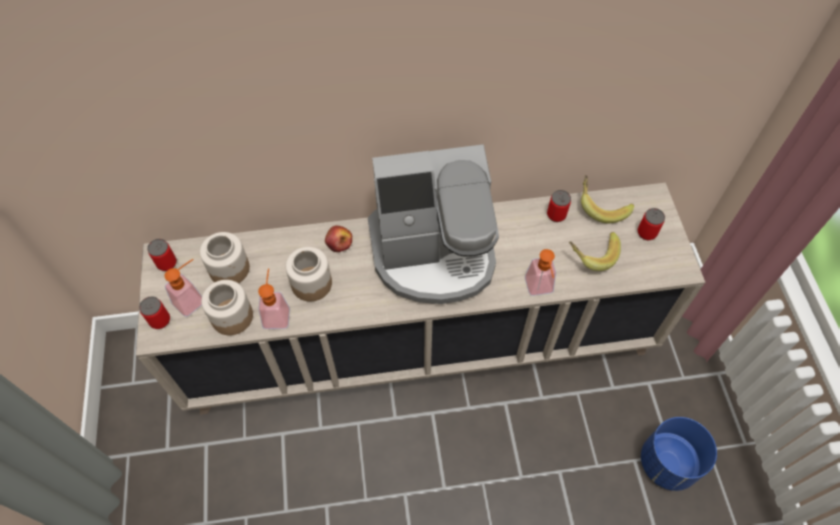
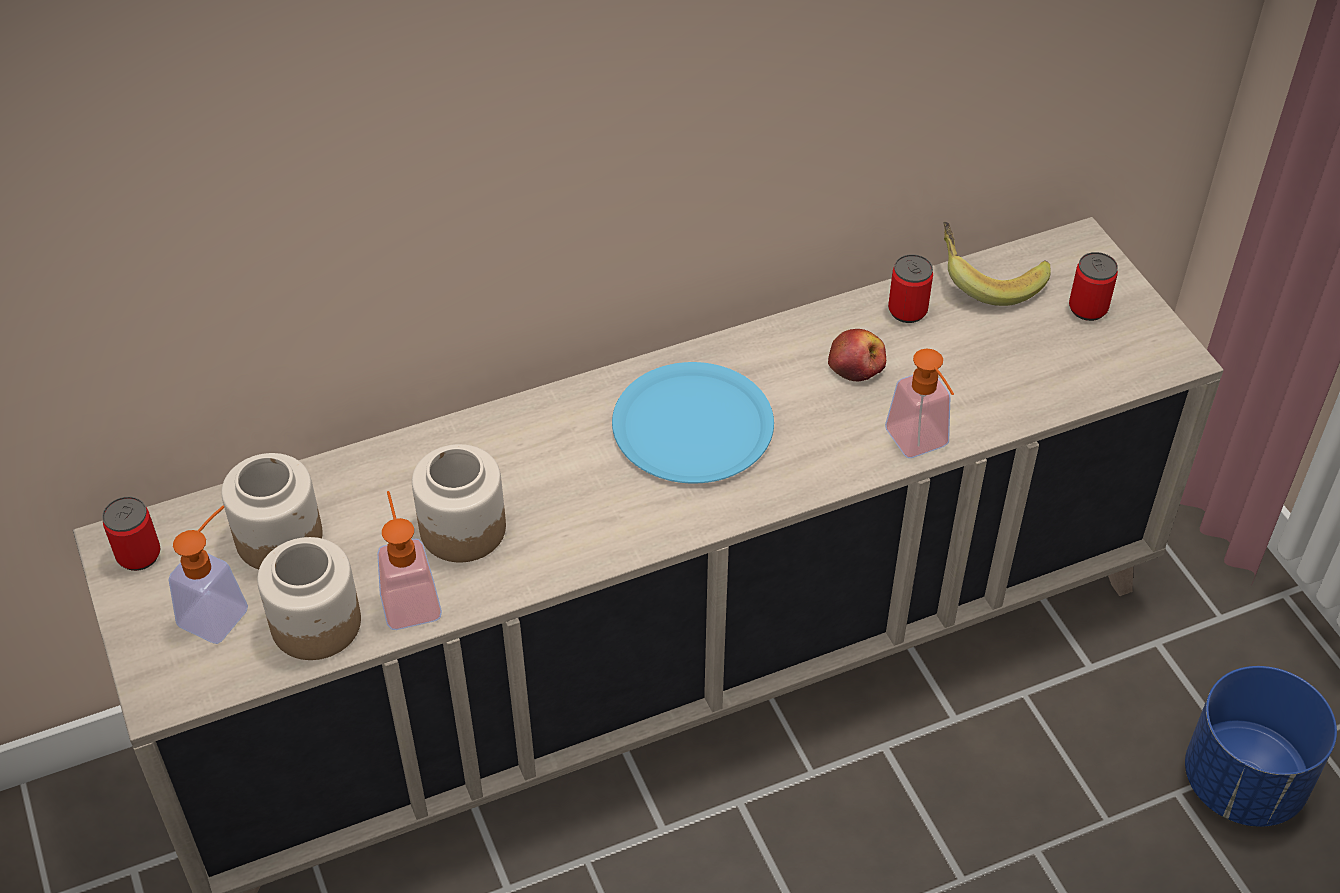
camera: 15 degrees left, 10 degrees down
can [139,296,170,329] -> none
apple [325,226,352,252] -> apple moved to [828,329,886,382]
coffee machine [368,144,499,304] -> blue plate [612,362,774,483]
banana [569,232,621,271] -> none

